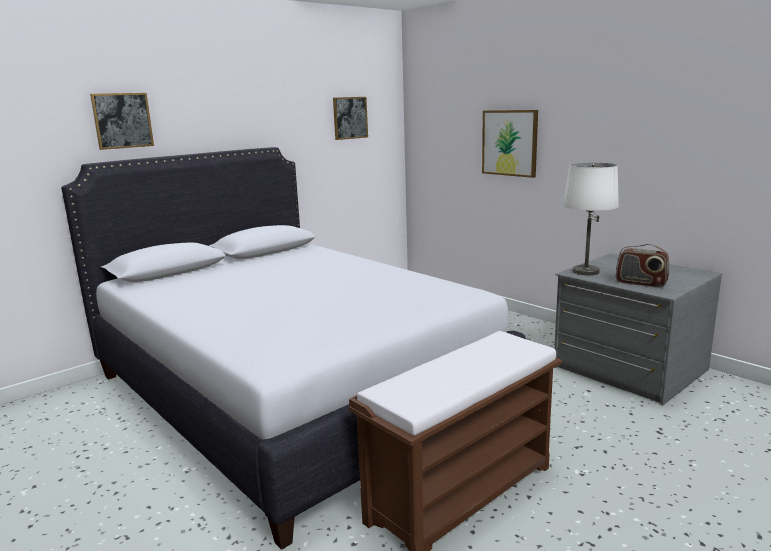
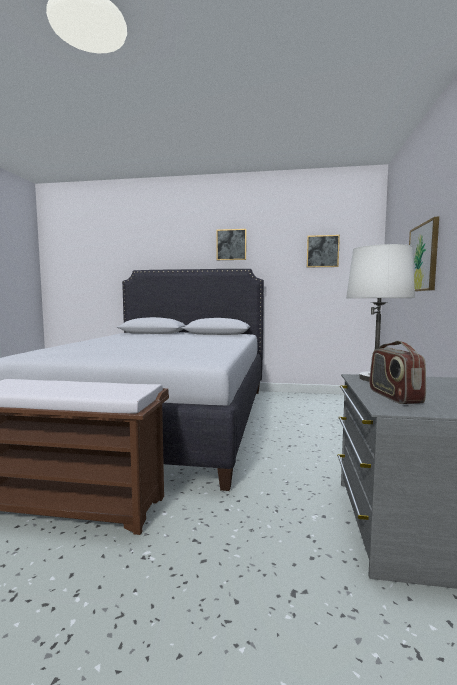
camera: 50 degrees right, 10 degrees down
picture [90,93,154,150] -> picture moved to [216,229,246,260]

